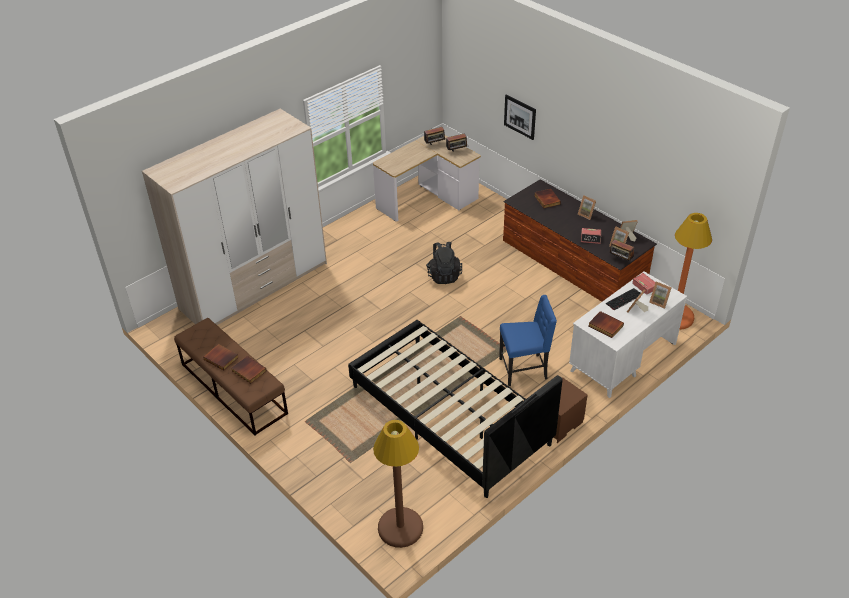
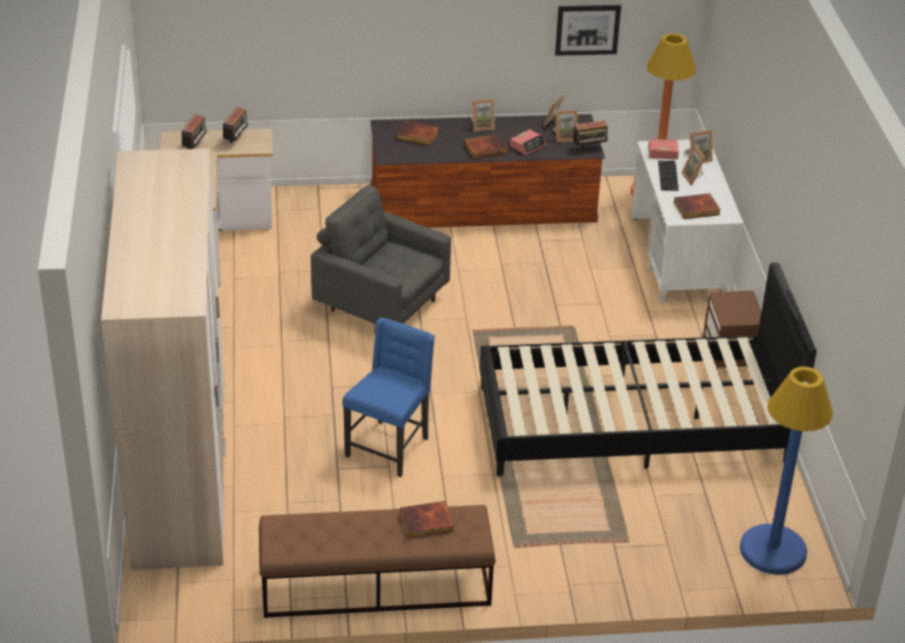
camera: 55 degrees left, 5 degrees down
book [203,344,239,371] -> book moved to [464,135,508,159]
brown floor lamp [373,420,423,548] -> blue floor lamp [740,367,833,575]
black backpack [426,242,462,284] -> grey armchair [311,185,451,324]
blue chair [499,295,557,386] -> blue chair moved to [343,317,435,477]
picture [504,95,536,140] -> picture moved to [555,5,621,56]

